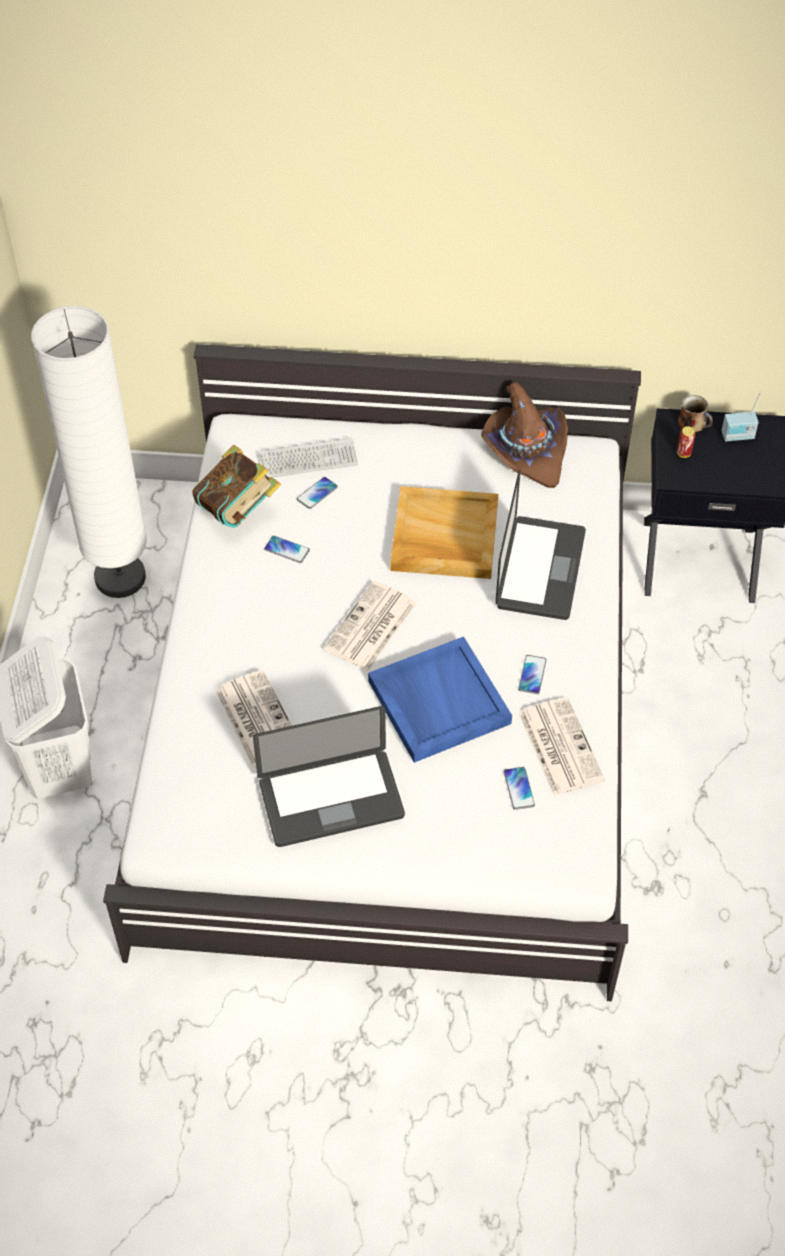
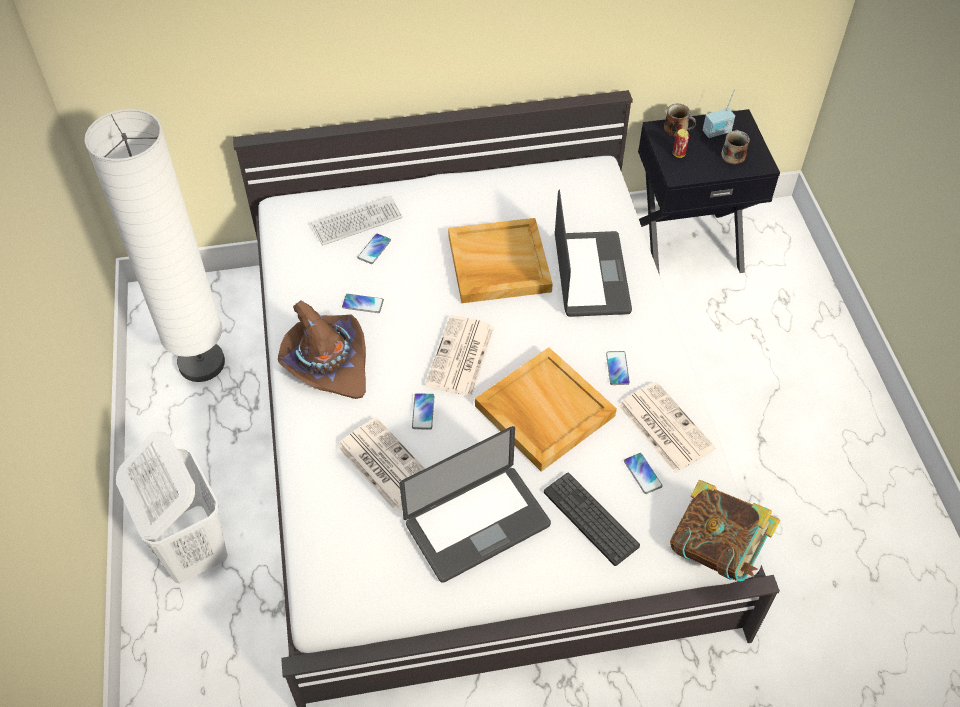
camera: 15 degrees left, 0 degrees up
book [192,445,281,528] -> book moved to [670,480,780,582]
blue tray [368,636,512,763] -> beige tray [475,347,617,472]
brown hat [481,382,568,488] -> brown hat moved to [278,301,366,399]
none -> phone [412,393,434,430]
none -> keyboard [544,473,640,566]
none -> mug [721,130,750,164]

